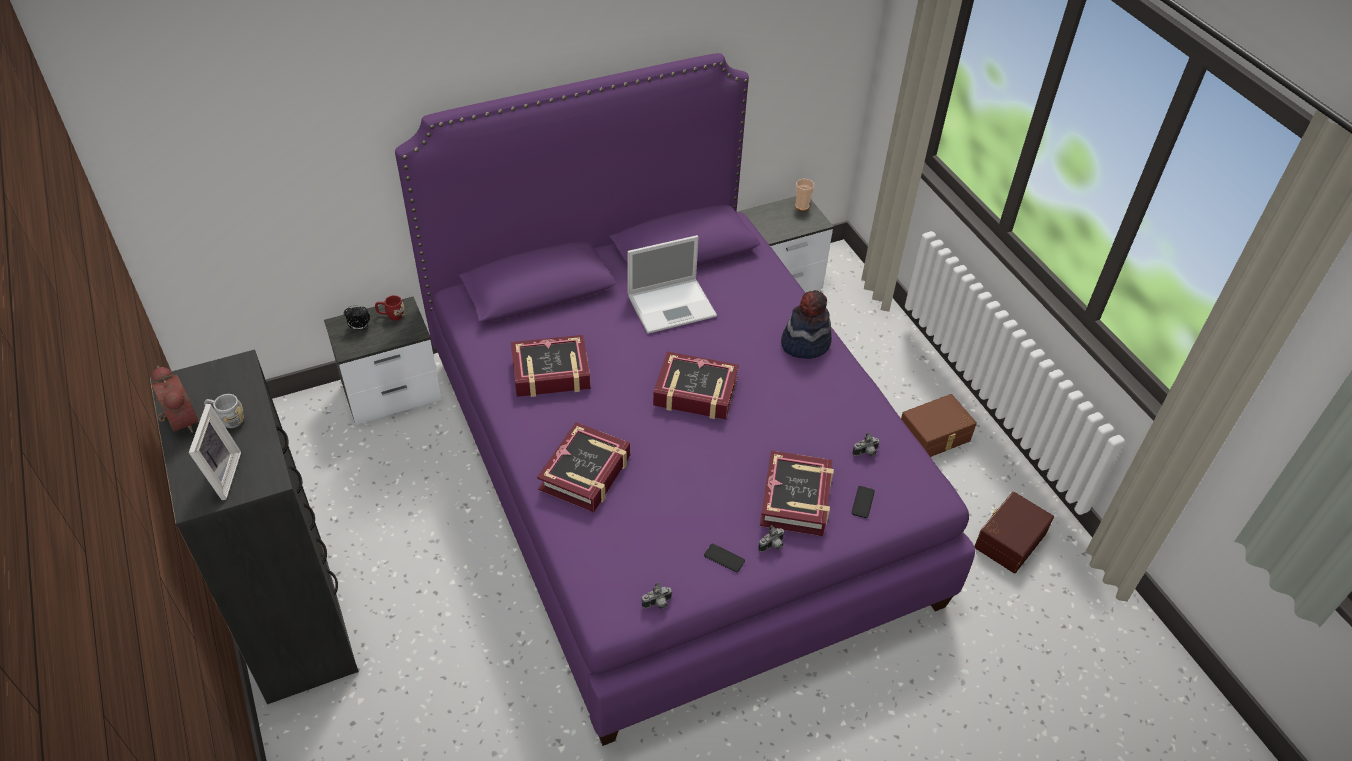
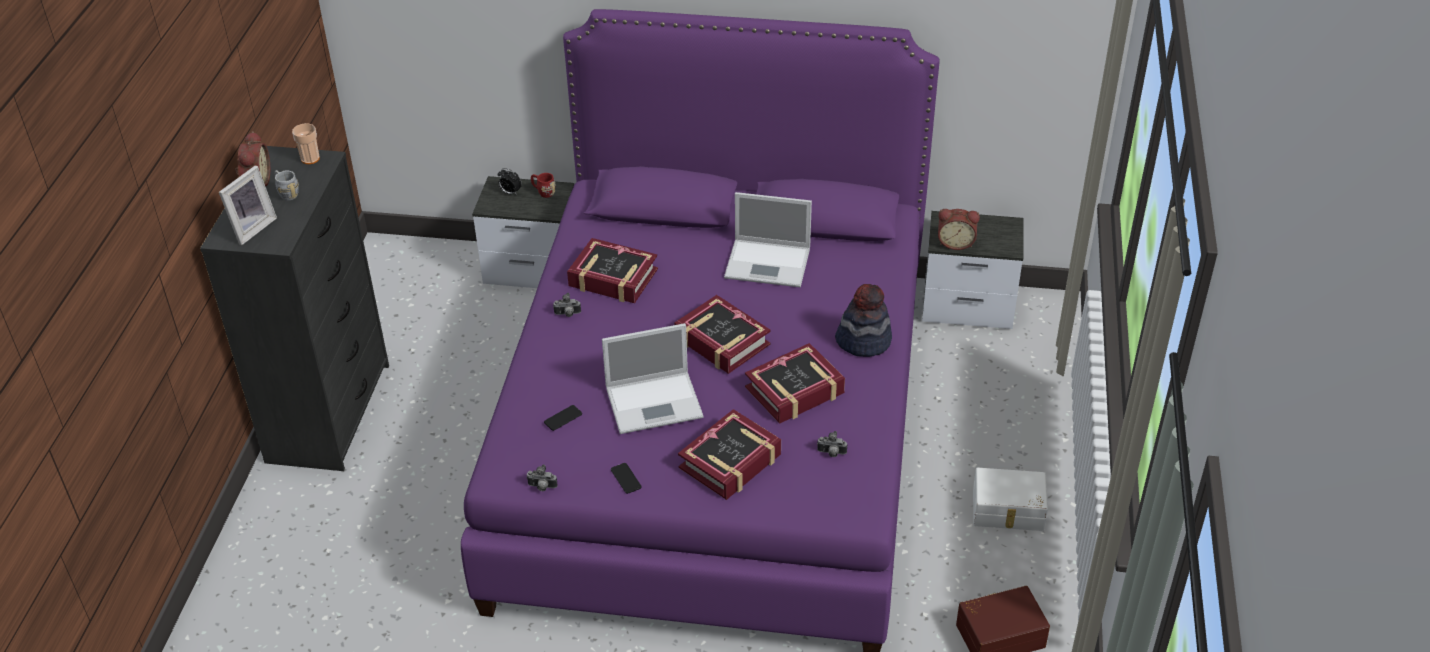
camera: 35 degrees right, 5 degrees down
book [537,422,630,512] -> book moved to [745,343,845,424]
camera [758,525,785,552] -> camera moved to [553,293,581,317]
cup [795,179,814,211] -> cup moved to [292,123,320,164]
phone [851,486,875,518] -> phone moved to [544,405,582,431]
brown storage box [901,394,977,457] -> white storage box [973,468,1048,531]
none -> laptop [602,323,704,434]
none -> alarm clock [938,209,980,250]

